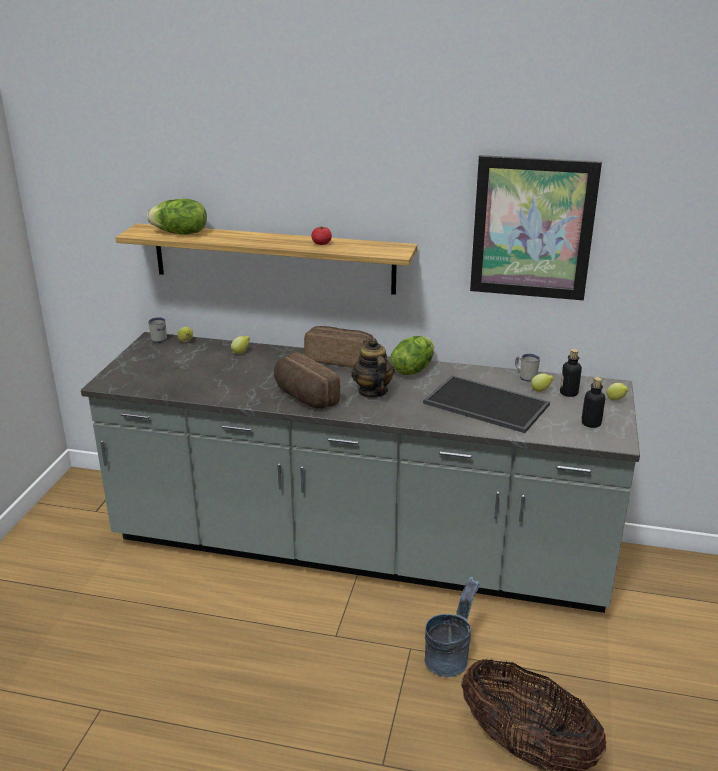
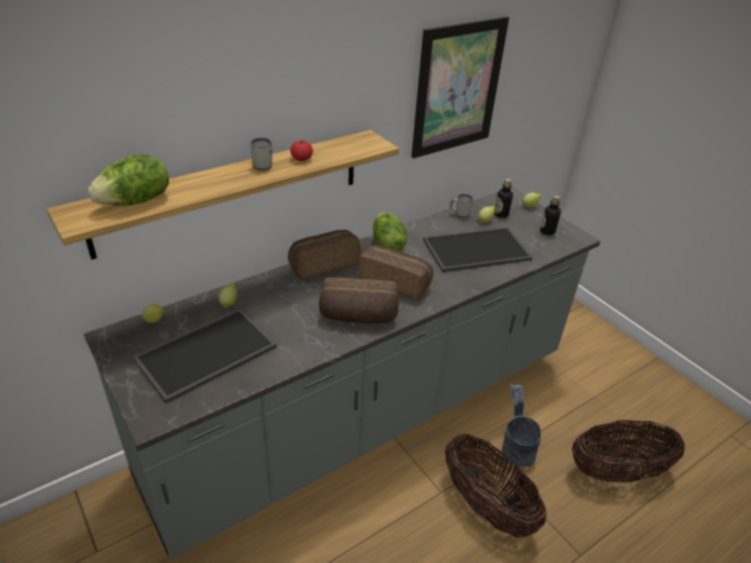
camera: 50 degrees left, 10 degrees up
white mug [148,317,167,343] -> white mug moved to [250,138,272,170]
teapot [351,338,395,398] -> bread [358,245,433,300]
none -> tray [132,308,277,403]
none -> basket [445,434,546,538]

